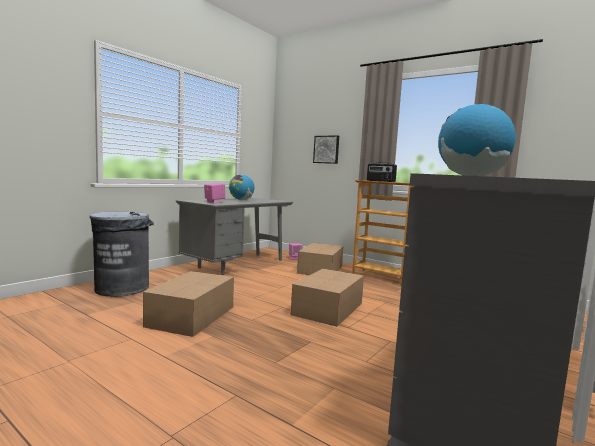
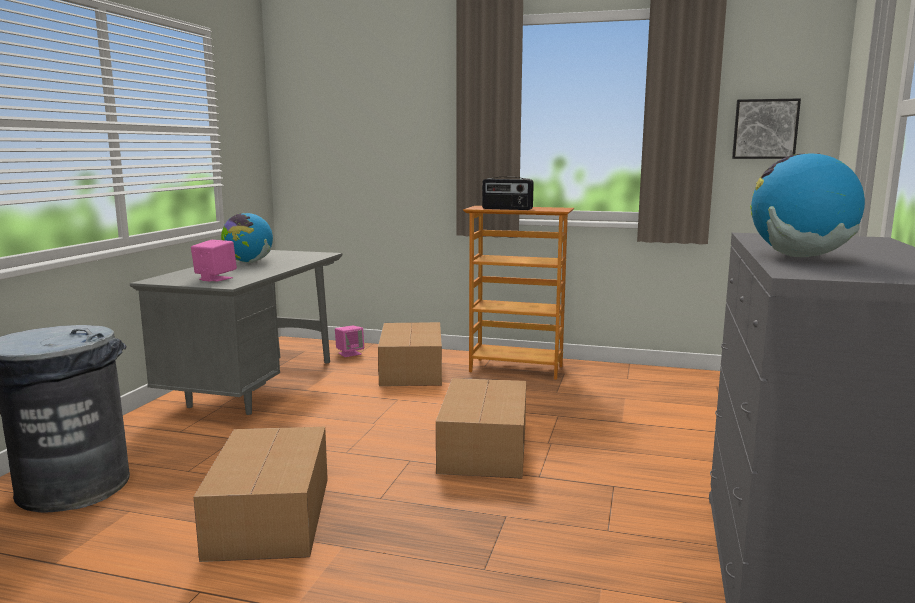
camera: 20 degrees left, 5 degrees up
picture [313,135,339,164] -> picture moved to [732,98,801,159]

